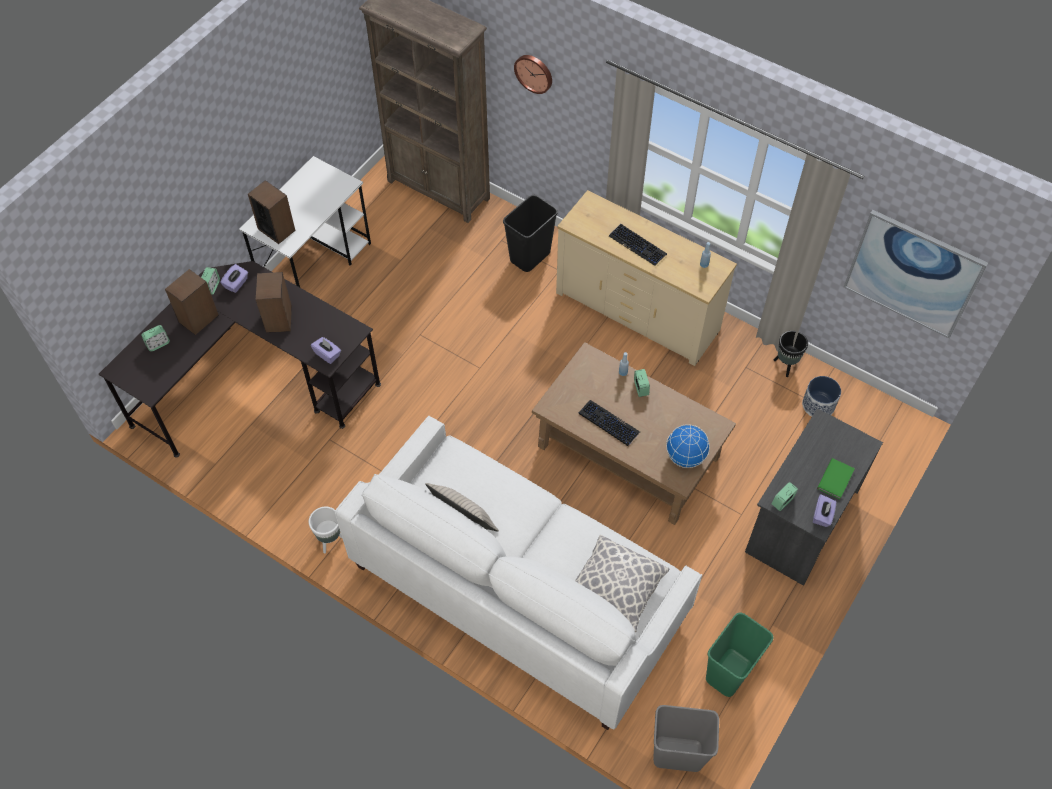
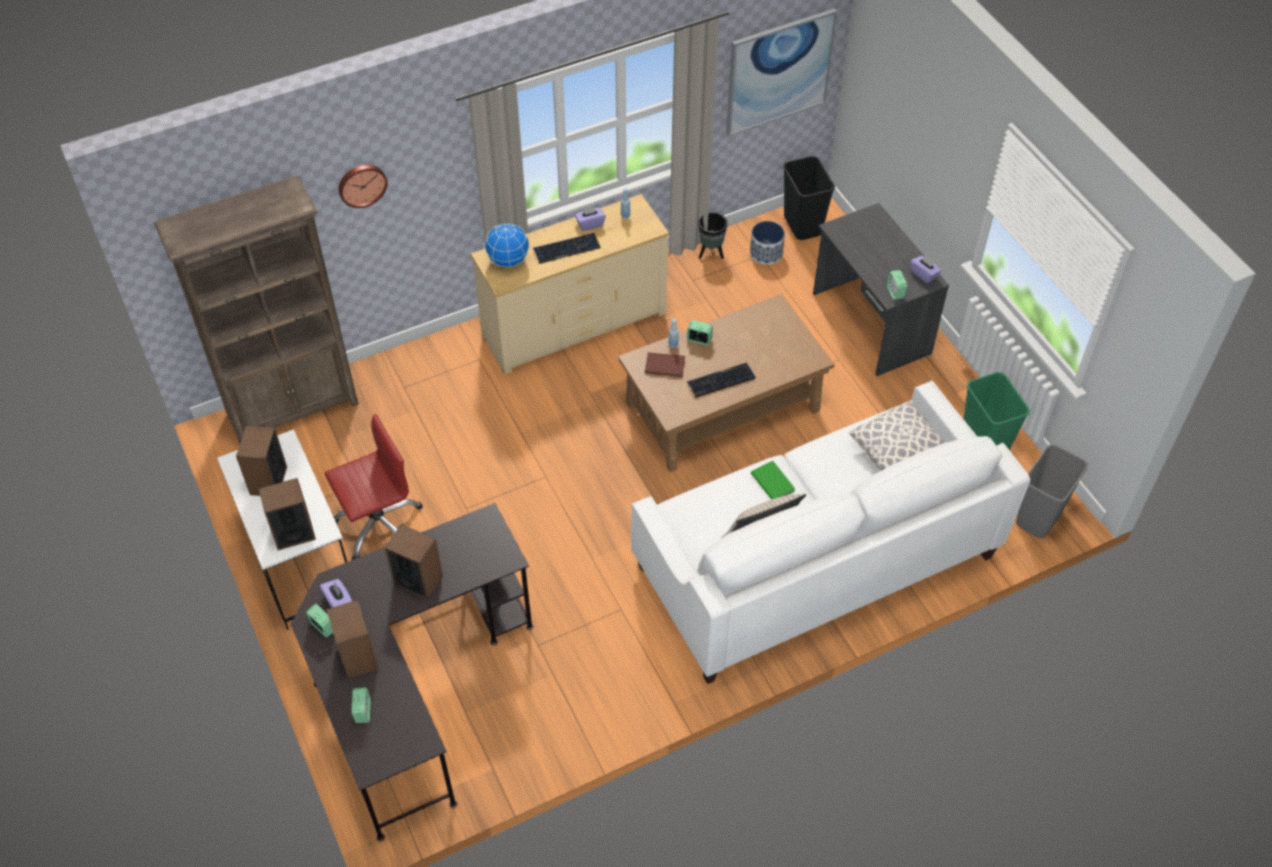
camera: 60 degrees left, 5 degrees down
white planter [309,507,342,553] -> none
purple tissue box [311,337,341,364] -> purple tissue box moved to [575,206,606,231]
black trash can [503,195,558,272] -> black trash can moved to [783,156,835,240]
globe [666,424,710,468] -> globe moved to [485,223,530,268]
green book [817,458,855,499] -> green book moved to [751,461,795,500]
none -> speaker [236,425,287,496]
none -> red office chair [325,414,423,560]
none -> brown book [645,352,685,377]

